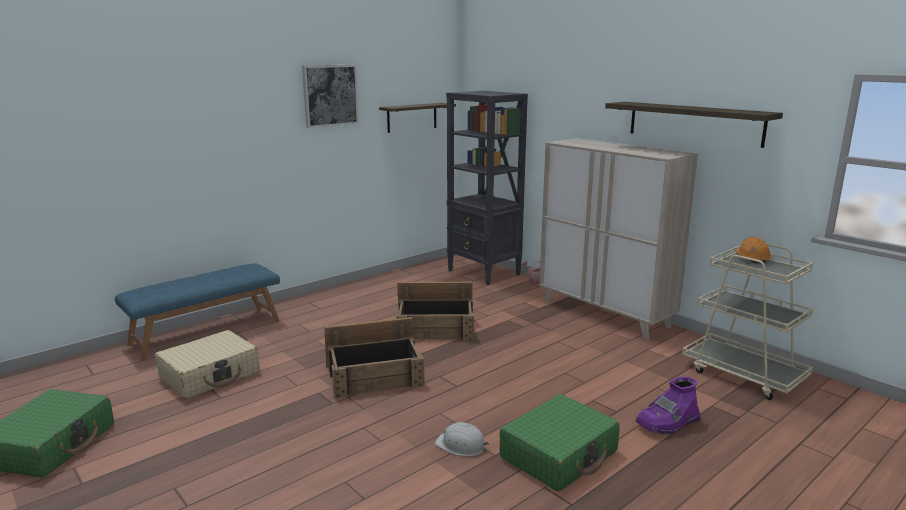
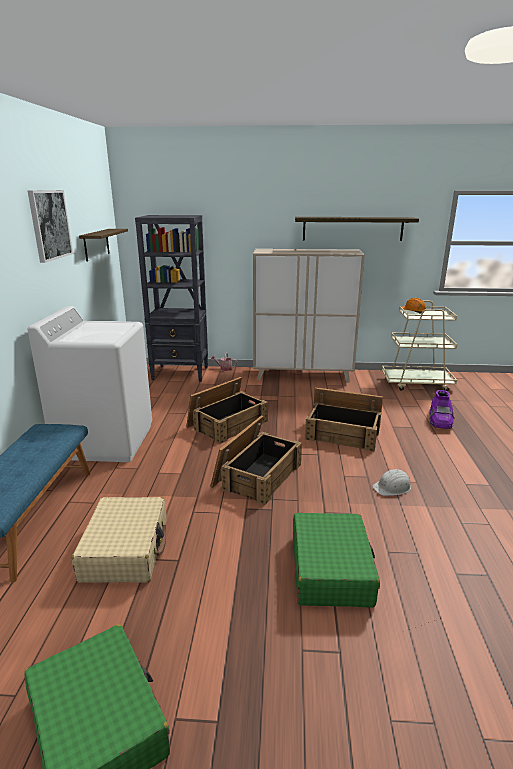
camera: 45 degrees left, 5 degrees up
green suitcase [499,394,620,491] -> green suitcase moved to [293,513,380,608]
none -> white washing machine [28,306,152,462]
none -> crate [305,387,383,451]

